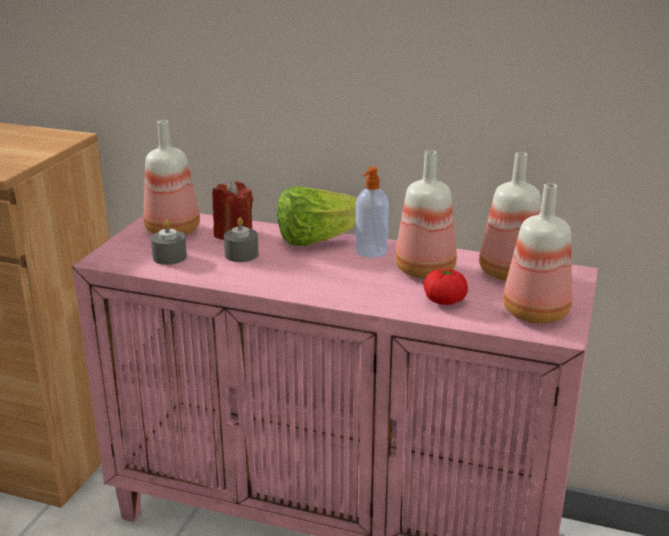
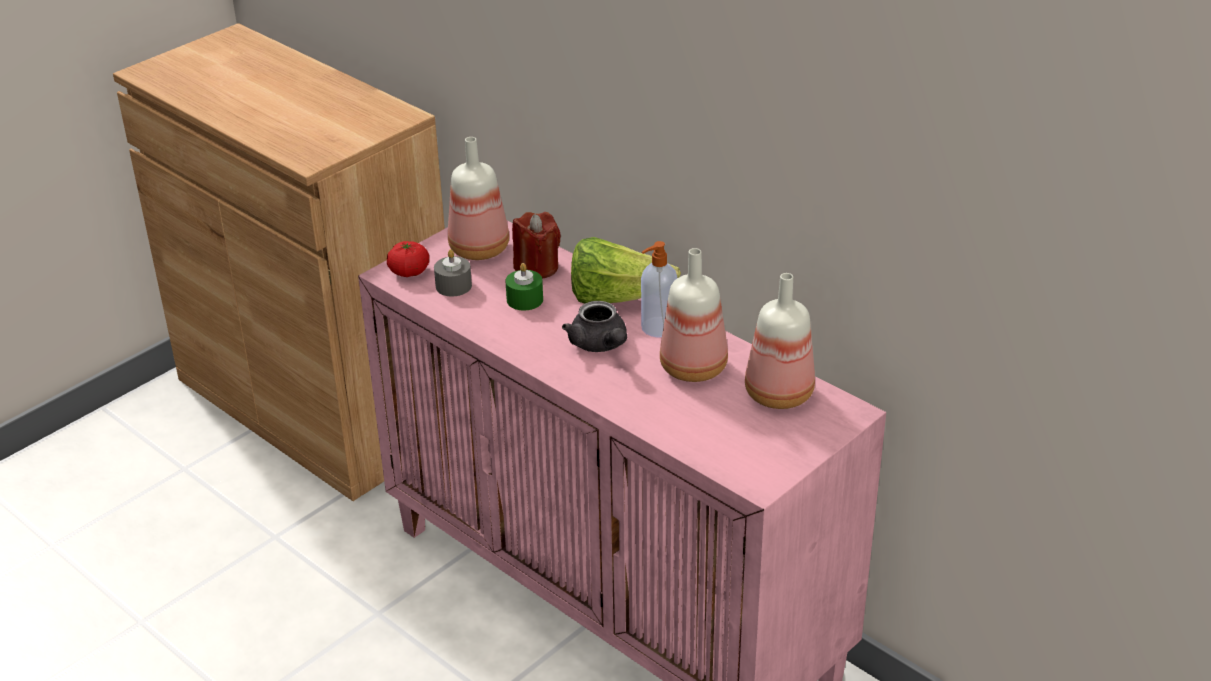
camera: 25 degrees right, 10 degrees up
grey candle [224,218,259,262] -> green candle [506,263,543,311]
tomato [423,269,468,305] -> tomato moved to [387,241,429,277]
bottle [503,183,572,324] -> none
none -> grey teapot [562,301,627,352]

